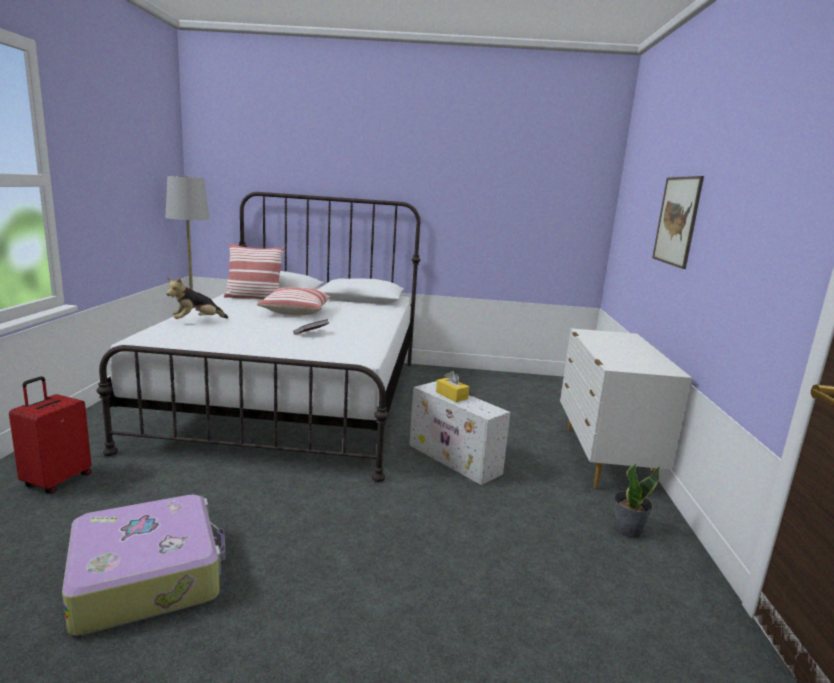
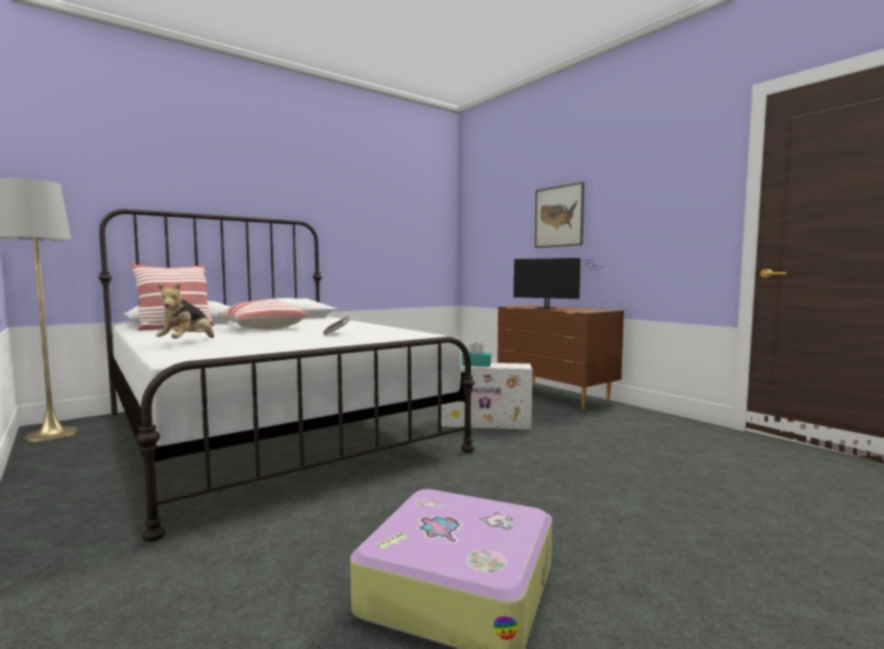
camera: 40 degrees left, 10 degrees down
red suitcase [9,376,92,494] -> none
yellow tissue box [436,371,469,402] -> turquoise tissue box [462,341,491,367]
white dresser [560,328,692,494] -> brown dresser [497,305,624,410]
potted plant [614,464,660,538] -> none
none -> monitor [513,258,597,309]

